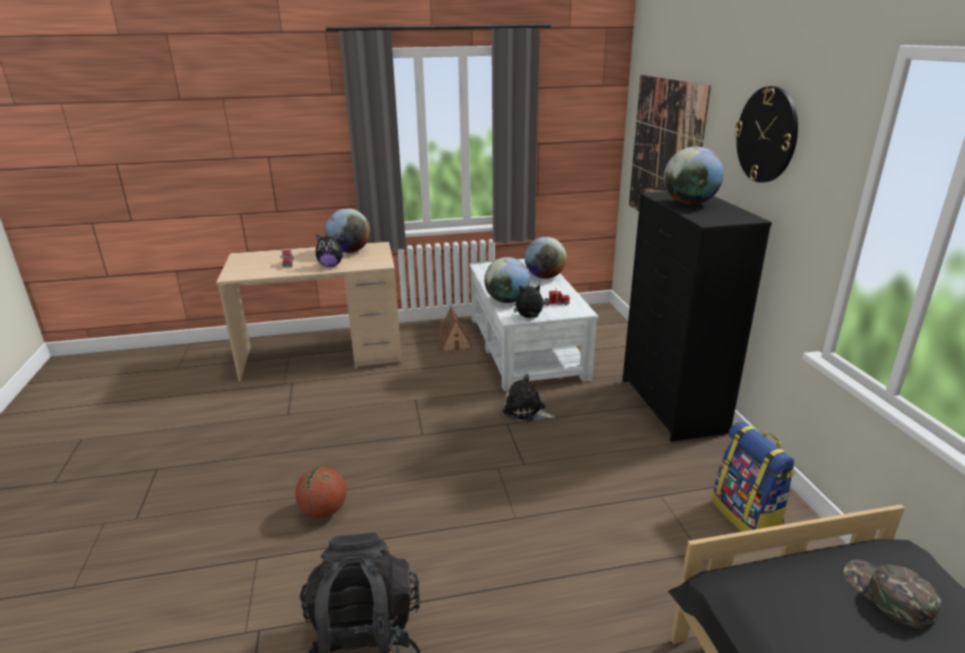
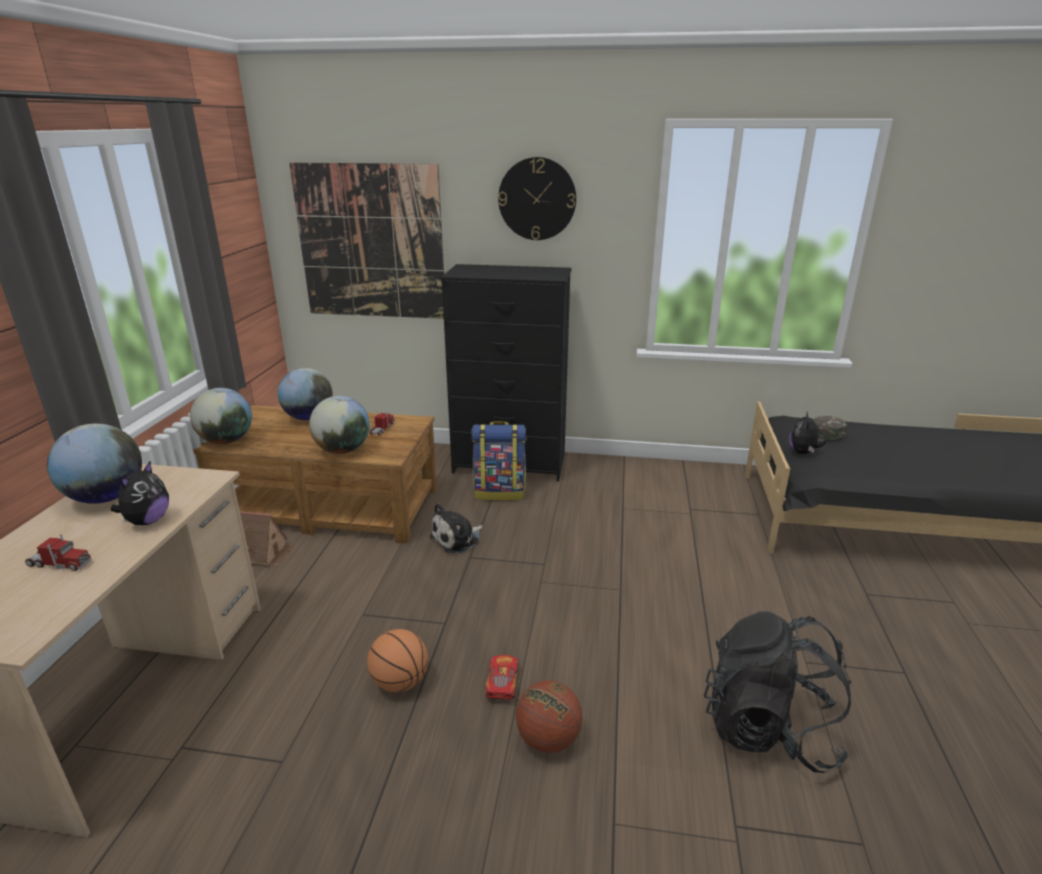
camera: 70 degrees left, 0 degrees up
white coffee table [469,259,599,391] -> brown coffee table [193,405,437,544]
plush toy [514,284,543,318] -> plush toy moved to [789,412,826,454]
globe [664,147,724,205] -> globe moved to [190,388,252,444]
backpack [712,422,795,532] -> backpack moved to [471,421,527,501]
none -> basketball [367,629,428,692]
none -> toy car [485,655,518,700]

